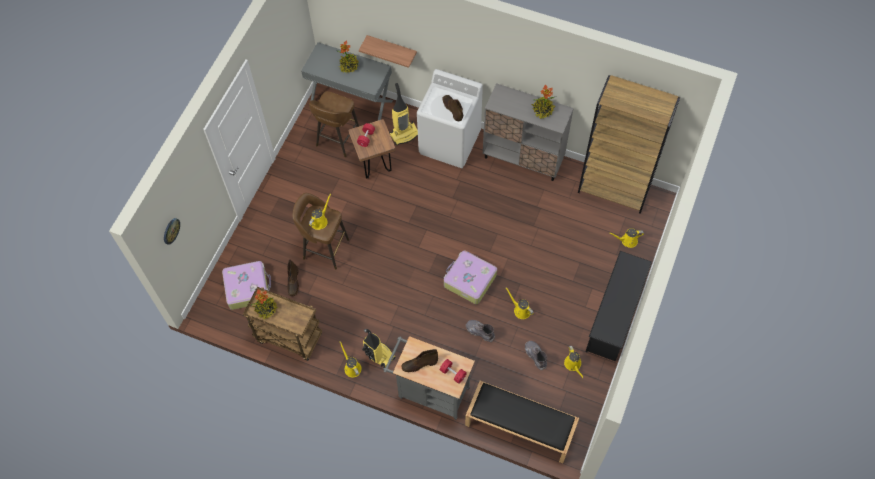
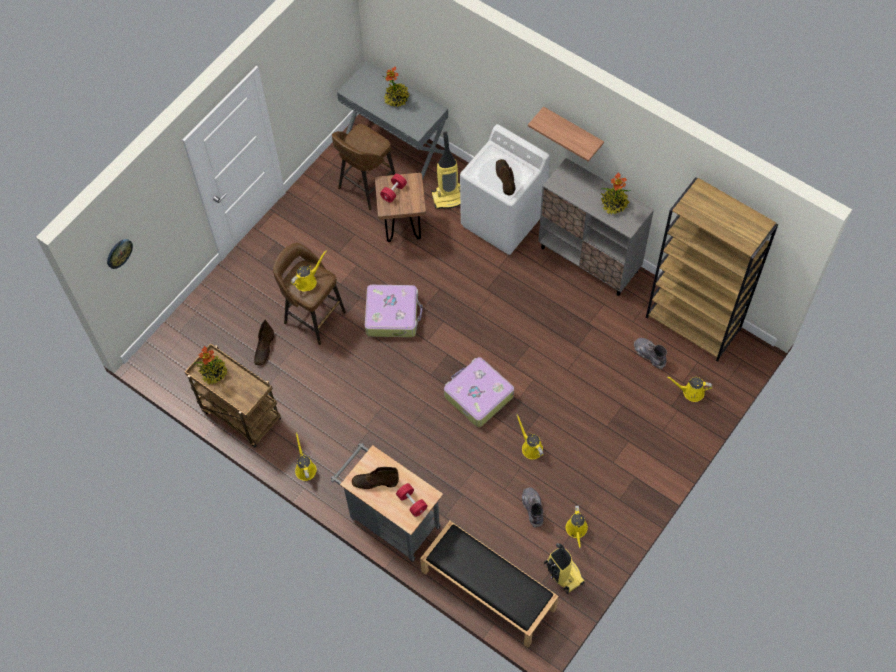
camera: 15 degrees right, 0 degrees up
suitcase [222,261,271,310] -> suitcase moved to [365,285,423,337]
shelf [359,35,417,68] -> shelf moved to [528,107,604,162]
vacuum cleaner [362,329,396,368] -> vacuum cleaner moved to [544,543,585,594]
grey boot [466,320,495,342] -> grey boot moved to [634,338,667,369]
black shoe rack [585,251,652,361] -> none

